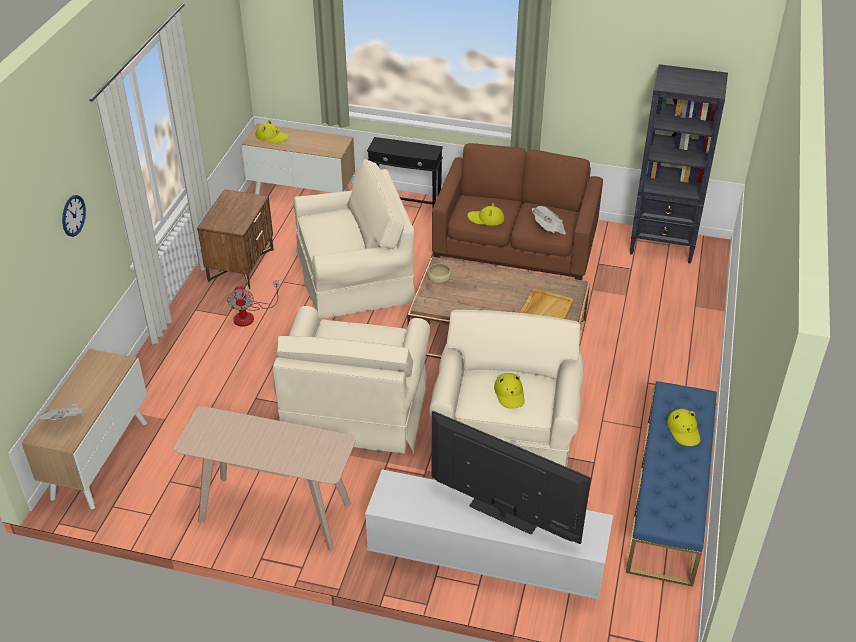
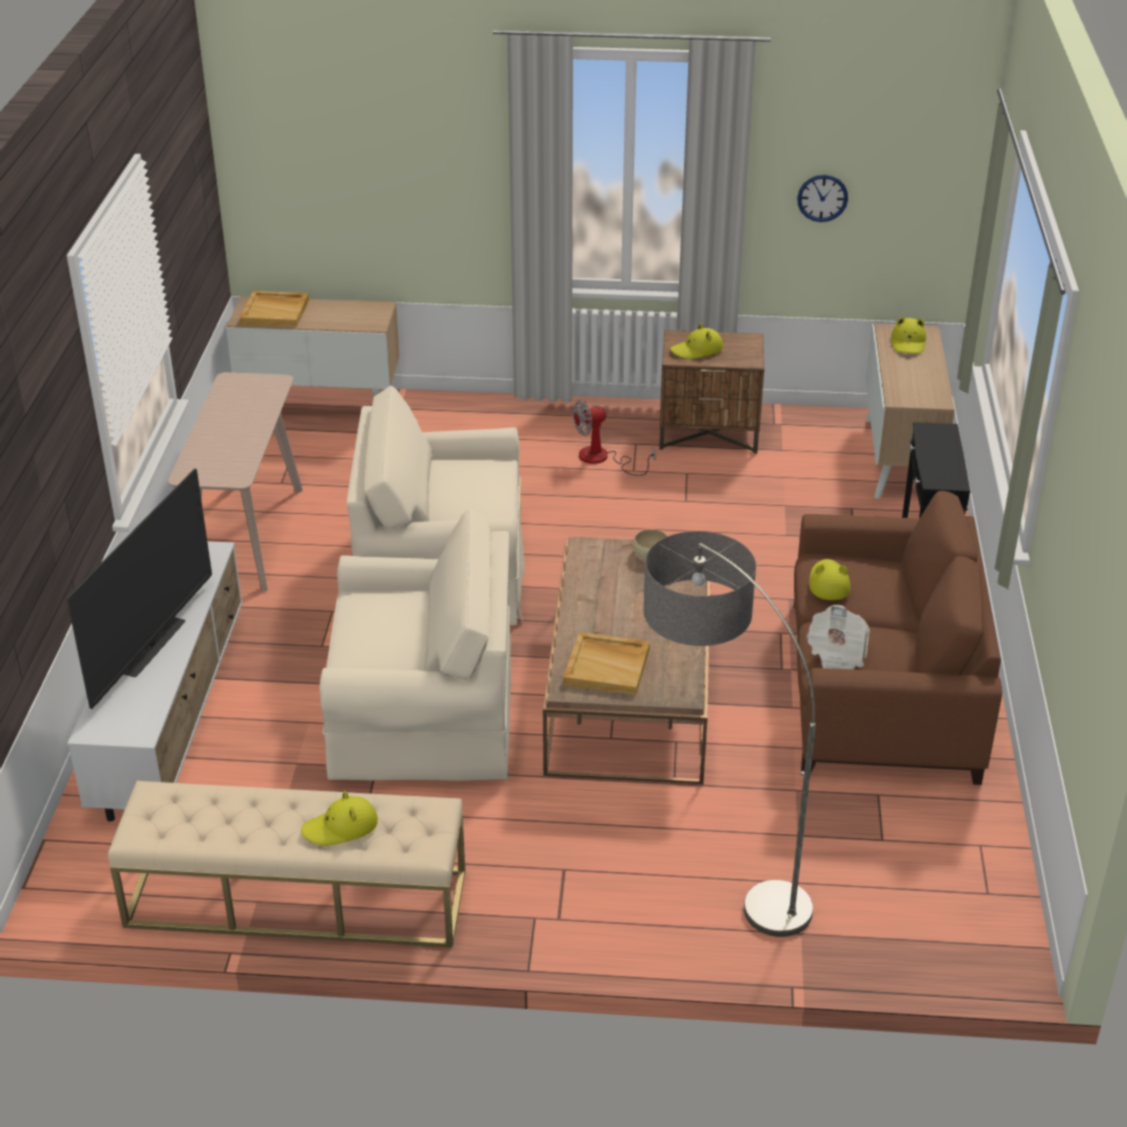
camera: 80 degrees right, 5 degrees down
newspaper [38,404,84,420] -> beige tray [240,291,309,327]
wall clock [62,195,86,237] -> wall clock moved to [797,175,848,222]
beige armchair [293,159,415,319] -> none
yellow hat [494,373,525,409] -> yellow hat moved to [670,323,723,359]
blue bench [626,381,717,587] -> beige bench [108,781,465,948]
black bookcase [630,64,728,264] -> none
none -> floor lamp [644,531,816,937]

